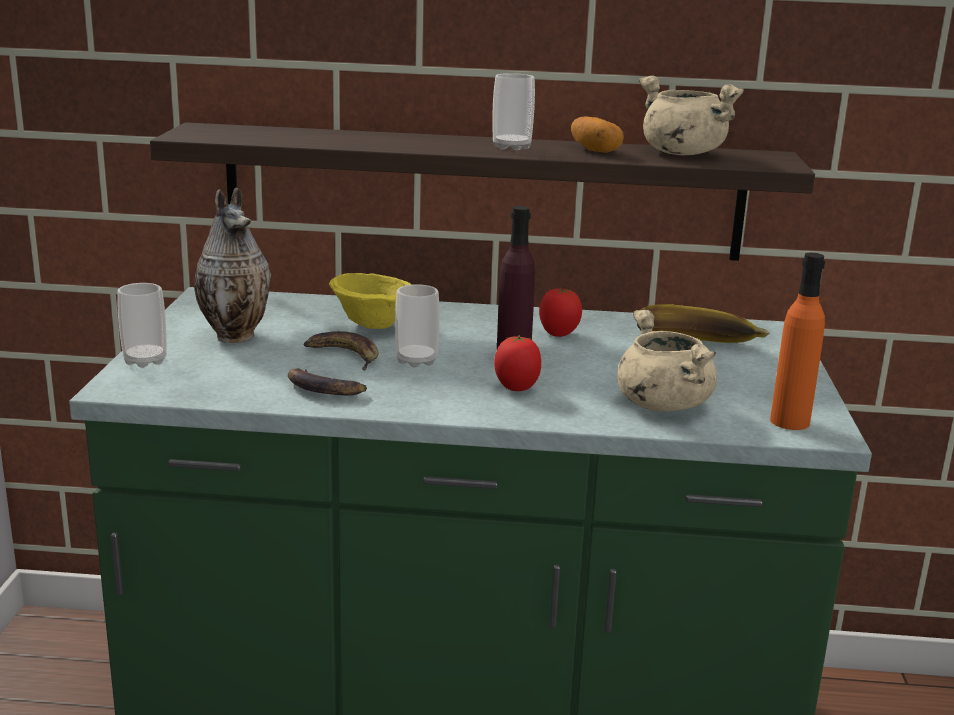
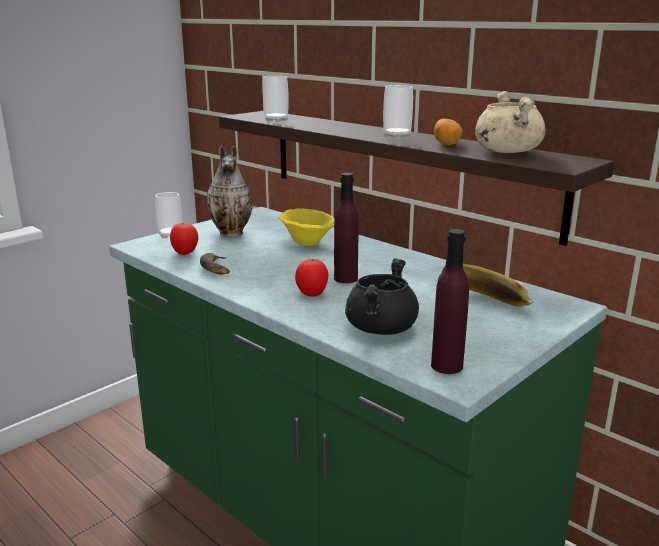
camera: 40 degrees right, 0 degrees up
banana [304,331,378,370] -> none
cup [395,284,440,368] -> cup moved to [263,76,288,122]
tomato [539,288,582,337] -> tomato moved to [170,223,198,255]
beige cooking pot [617,310,717,411] -> black cooking pot [345,258,419,335]
orange bottle [770,253,825,430] -> purple bottle [431,229,469,374]

